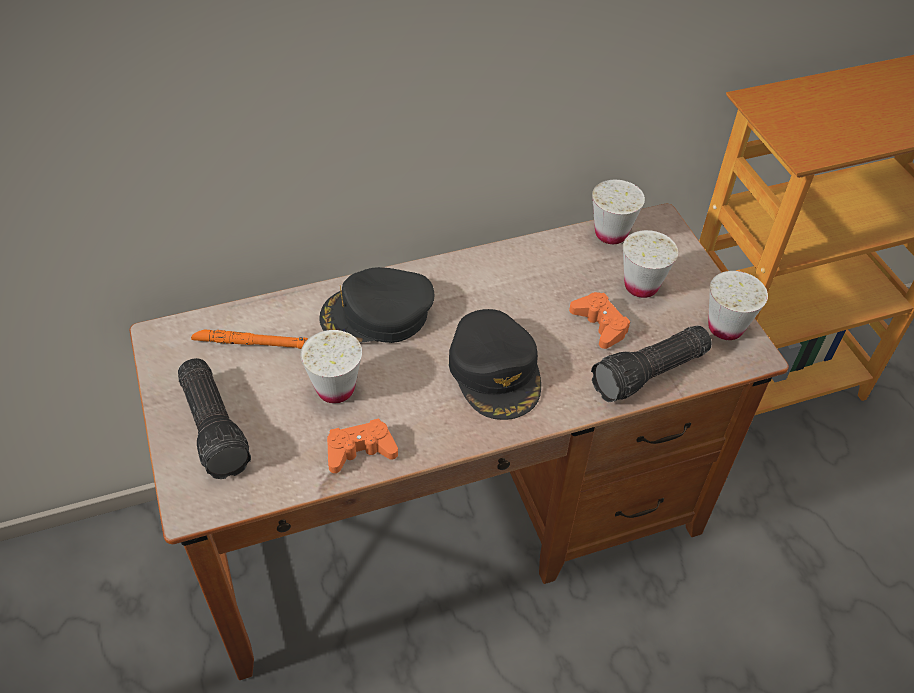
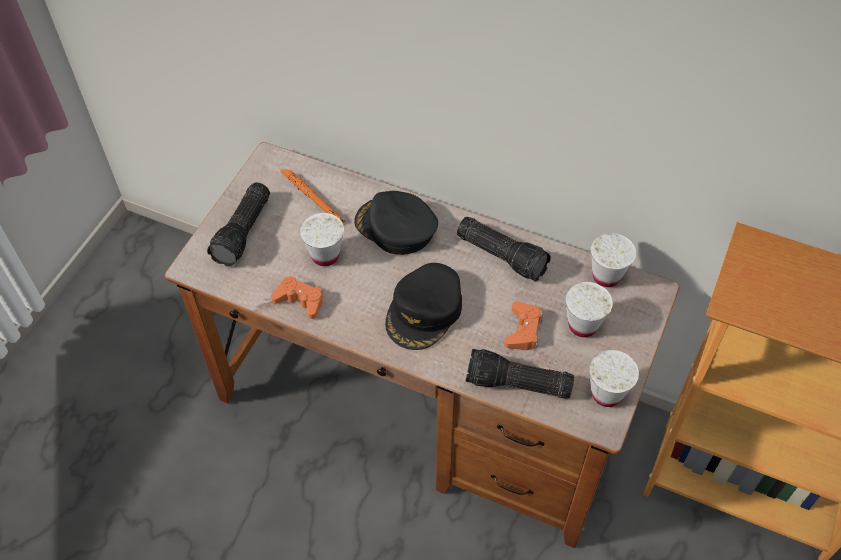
camera: 45 degrees right, 5 degrees up
none -> flashlight [457,217,551,282]

